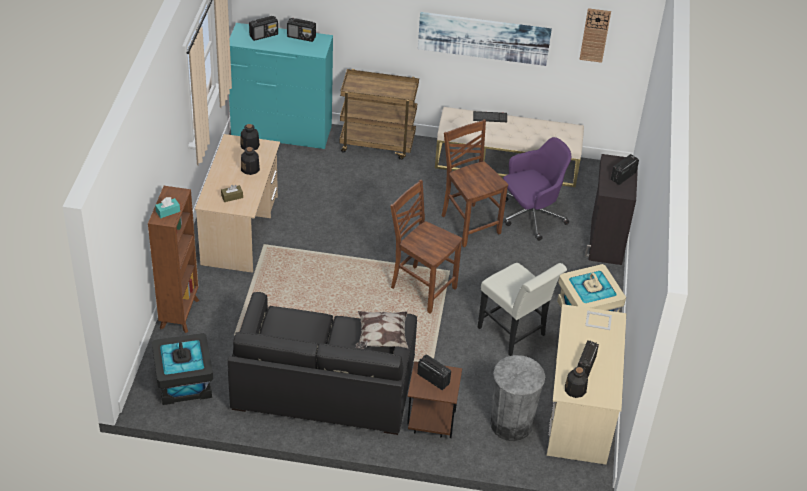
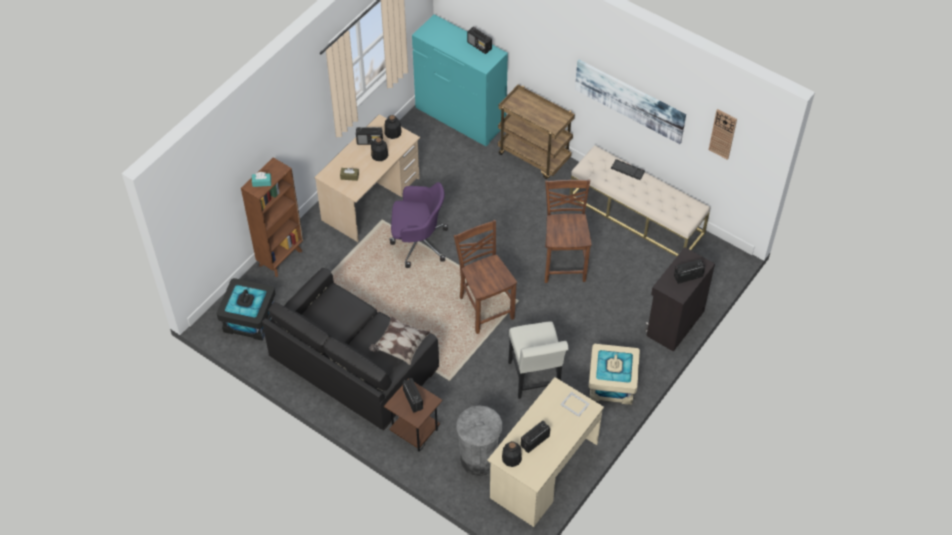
camera: 30 degrees right, 10 degrees up
radio [249,16,278,41] -> radio moved to [356,127,383,145]
purple office chair [503,137,571,241] -> purple office chair moved to [389,182,448,268]

